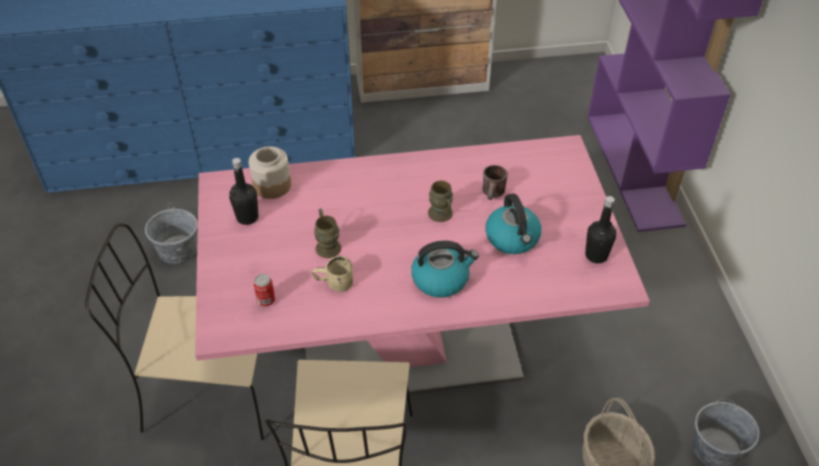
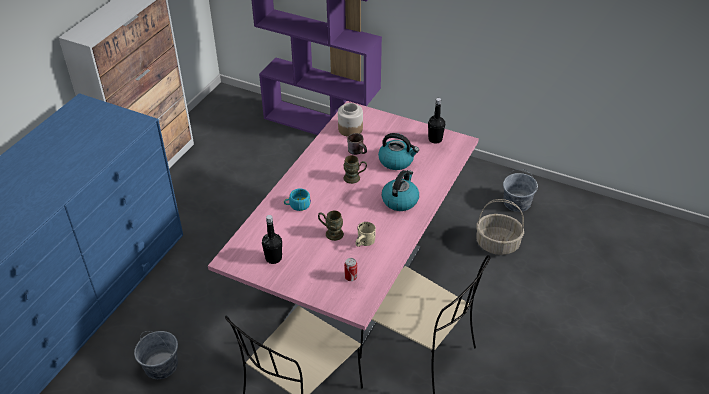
camera: 55 degrees left, 5 degrees down
jar [249,147,291,199] -> jar moved to [338,103,363,137]
none -> turquoise cup [284,188,311,211]

